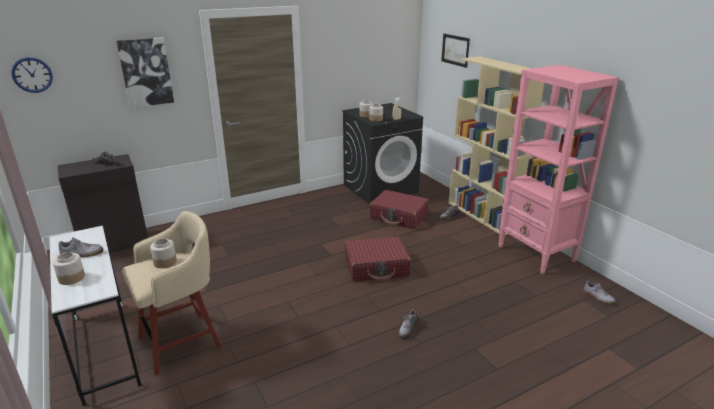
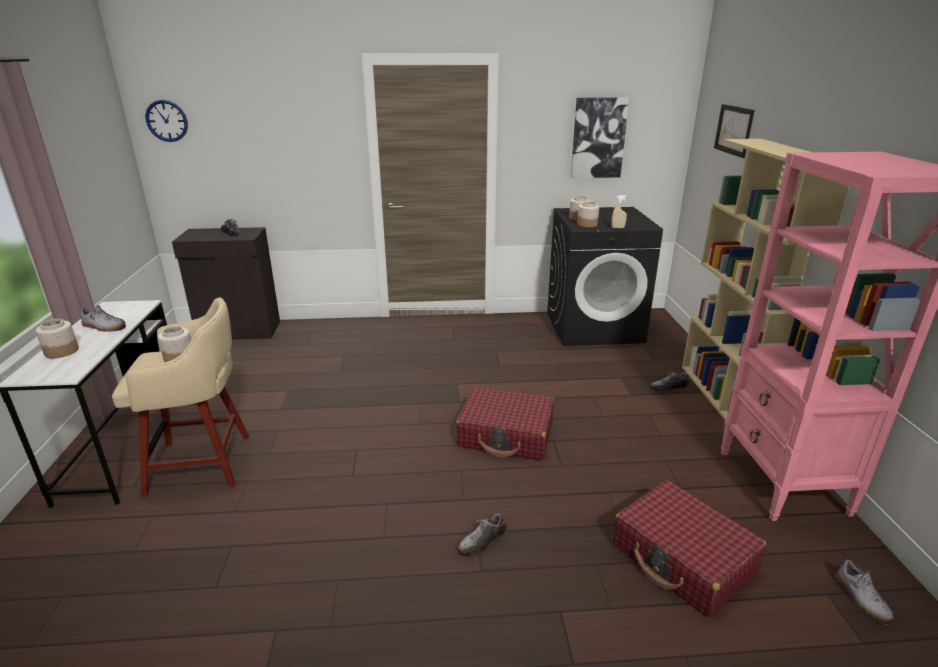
camera: 25 degrees right, 0 degrees up
picture [116,37,174,108] -> picture moved to [571,97,629,178]
red suitcase [370,190,429,229] -> red suitcase moved to [613,480,767,618]

